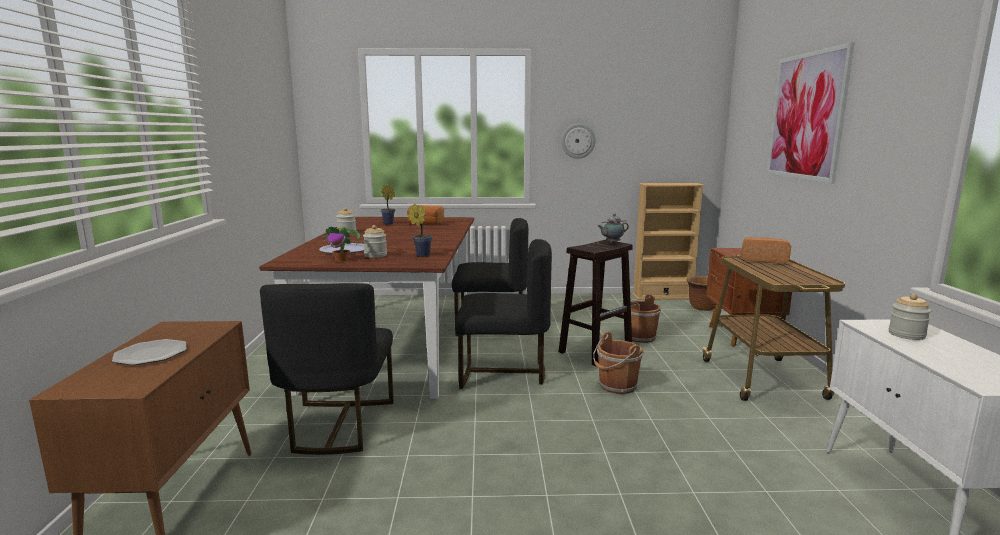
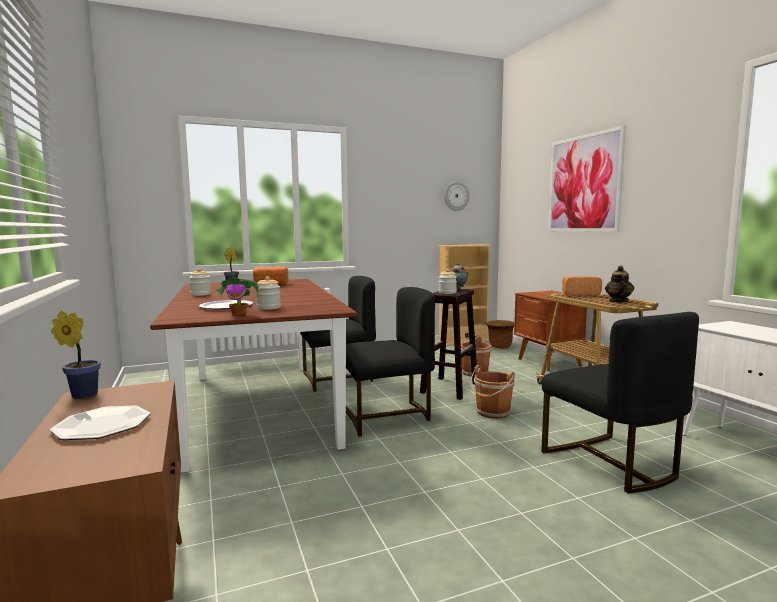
camera: 20 degrees left, 5 degrees down
black chair [260,283,394,455] -> black chair moved to [541,312,699,493]
potted plant [408,203,432,257] -> potted plant moved to [51,310,101,399]
wall clock [561,123,596,159] -> wall clock moved to [444,181,470,211]
jar [889,294,931,340] -> jar moved to [439,269,457,294]
none -> teapot [605,266,634,302]

